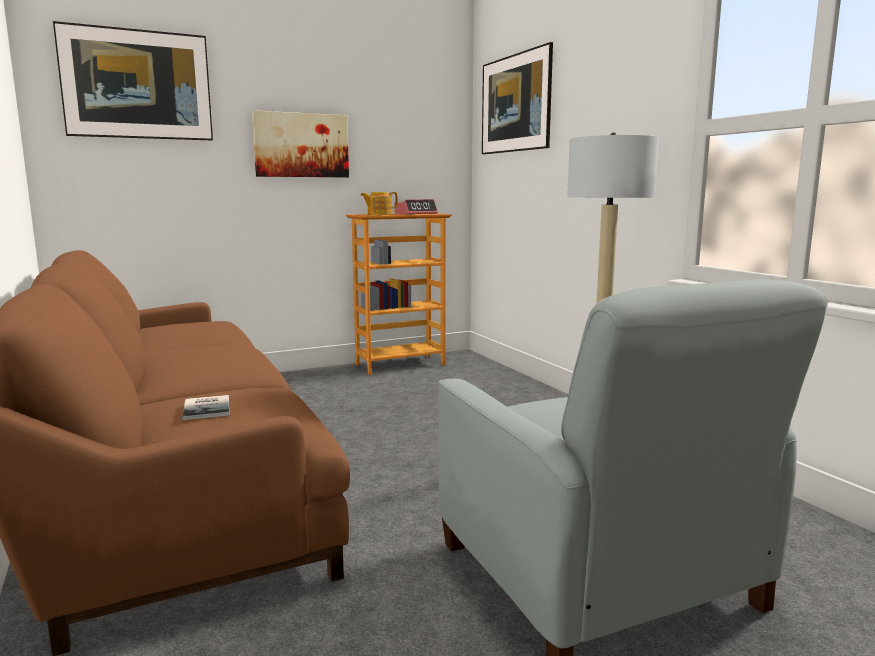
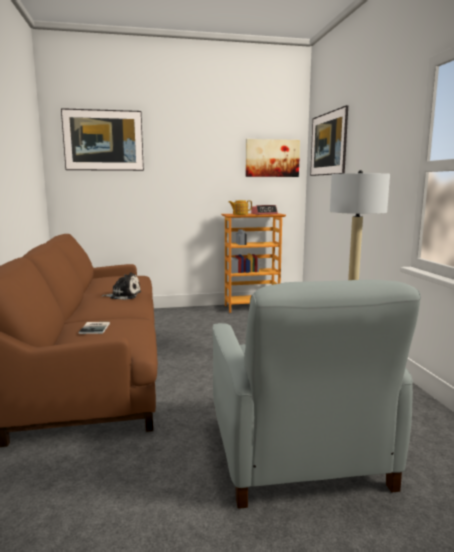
camera: 15 degrees right, 0 degrees up
picture [252,110,349,177] -> picture moved to [246,139,300,177]
none -> plush toy [101,272,141,300]

